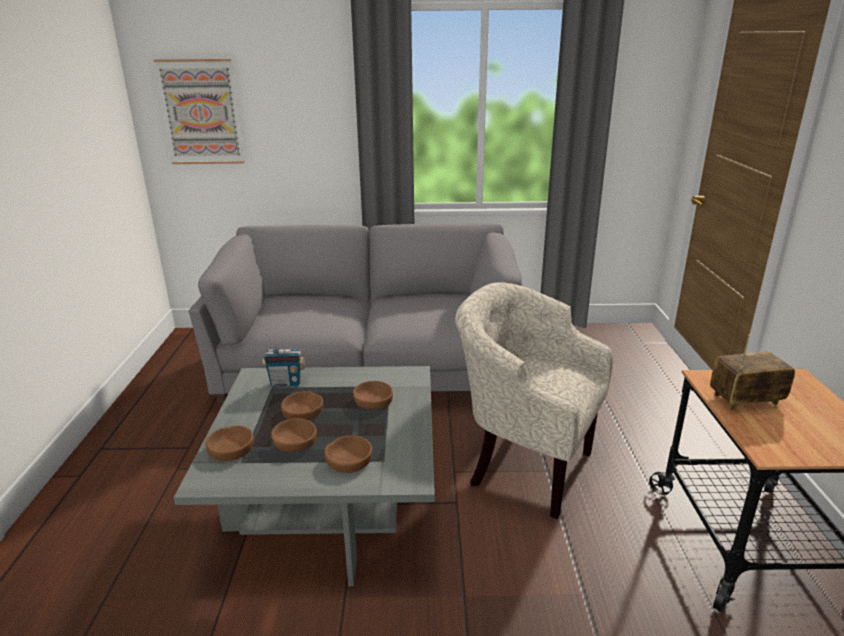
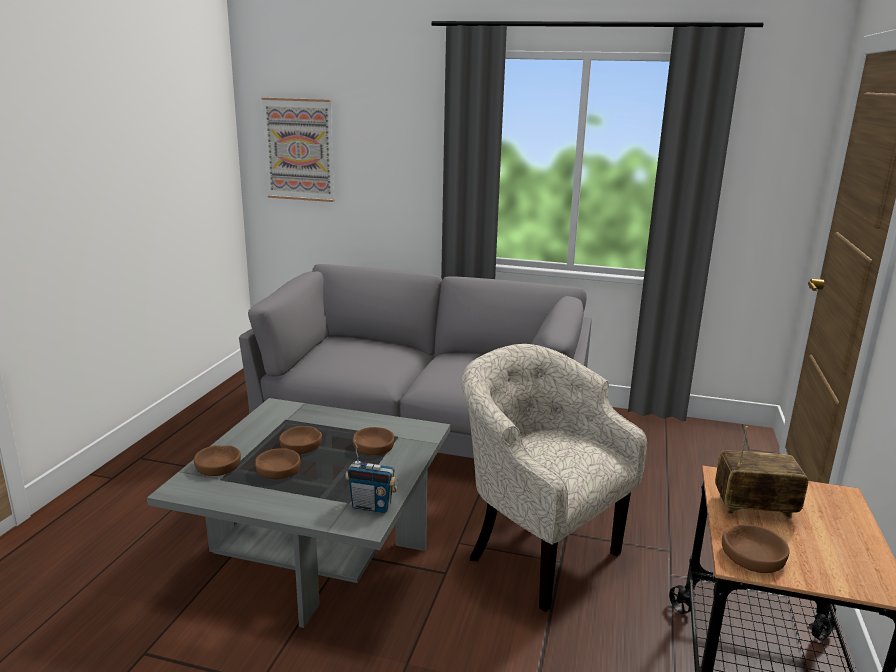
camera: 15 degrees right, 5 degrees down
radio [262,333,305,387] -> radio moved to [345,441,398,513]
brown bowl [324,435,372,473] -> brown bowl moved to [722,524,790,573]

